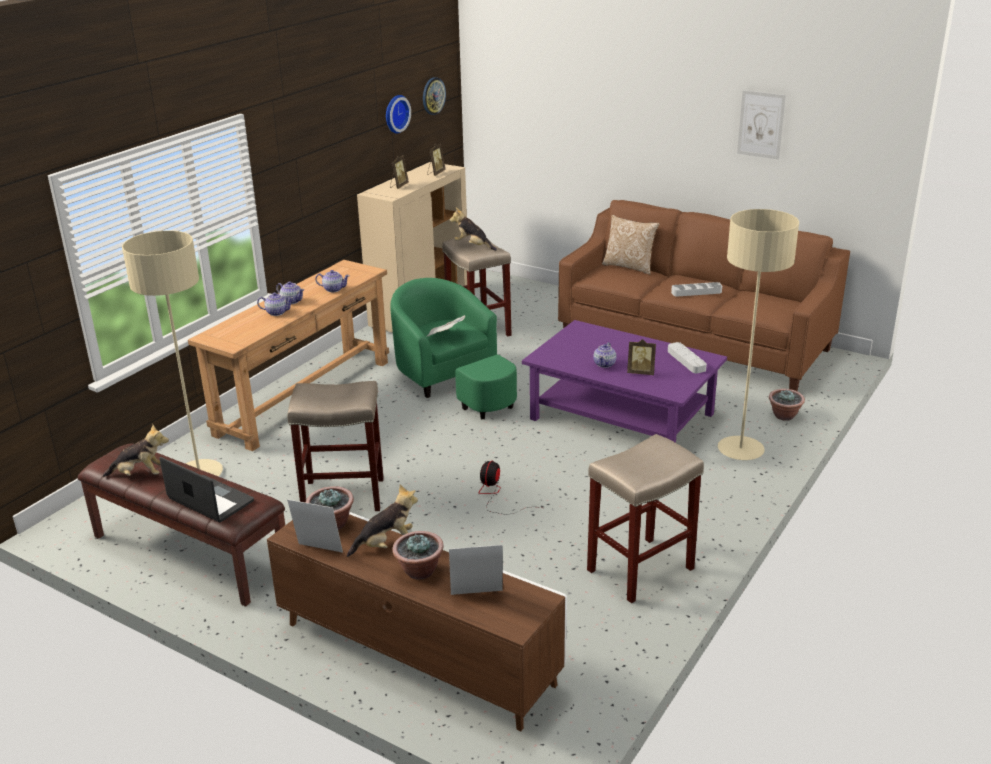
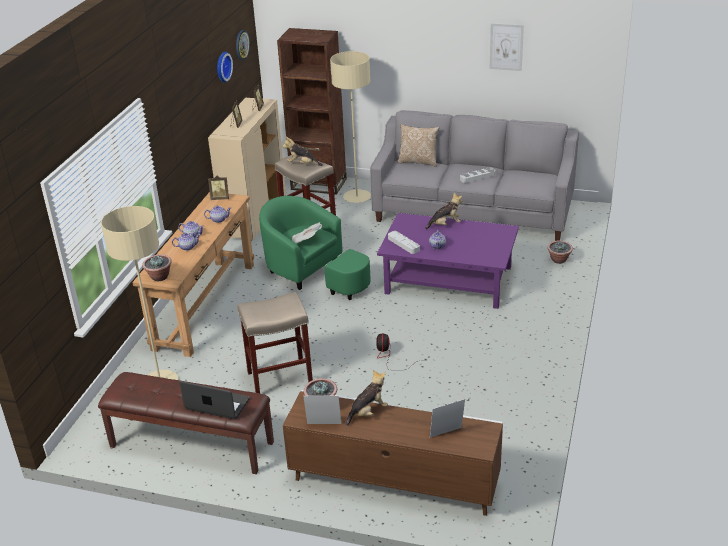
camera: 15 degrees left, 5 degrees up
plush toy [103,424,169,477] -> plush toy moved to [425,193,462,230]
potted plant [392,531,444,580] -> potted plant moved to [142,254,172,281]
brown sofa [558,200,850,391] -> grey sofa [370,110,579,241]
beige stool [587,434,704,603] -> none
picture frame [627,339,656,375] -> picture frame moved to [208,176,229,200]
grey tray [668,342,707,373] -> grey tray moved to [388,231,420,254]
beige floor lamp [718,209,799,460] -> beige floor lamp moved to [330,51,371,203]
none -> brown bookcase [277,28,347,195]

